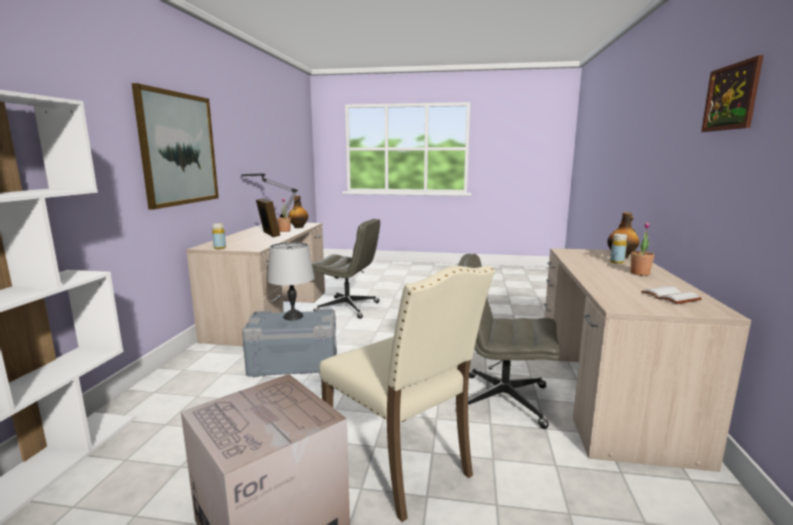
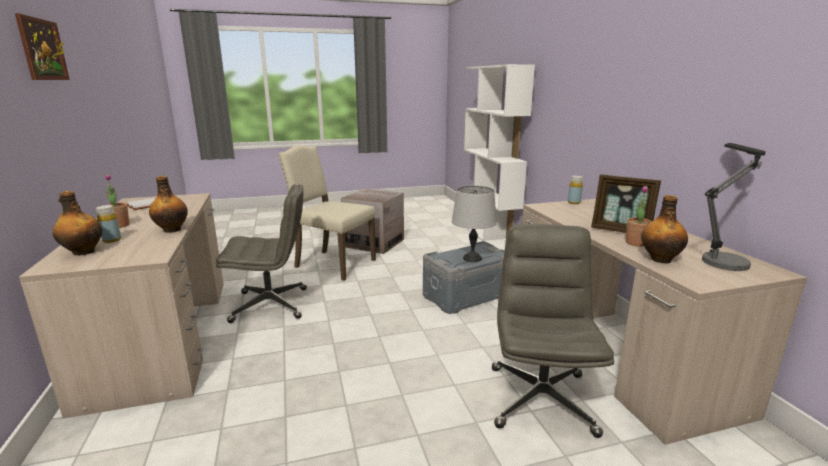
camera: 155 degrees right, 5 degrees up
picture [132,83,219,210] -> none
grey office chair [312,219,380,319] -> grey office chair turned 105 degrees clockwise [492,224,614,438]
none -> bottle [149,176,188,233]

